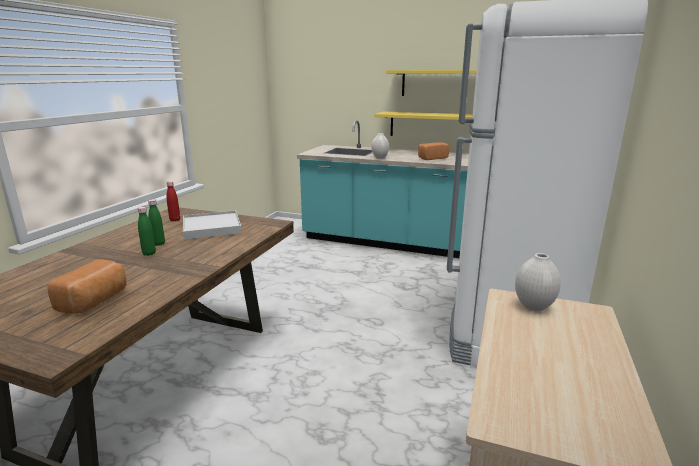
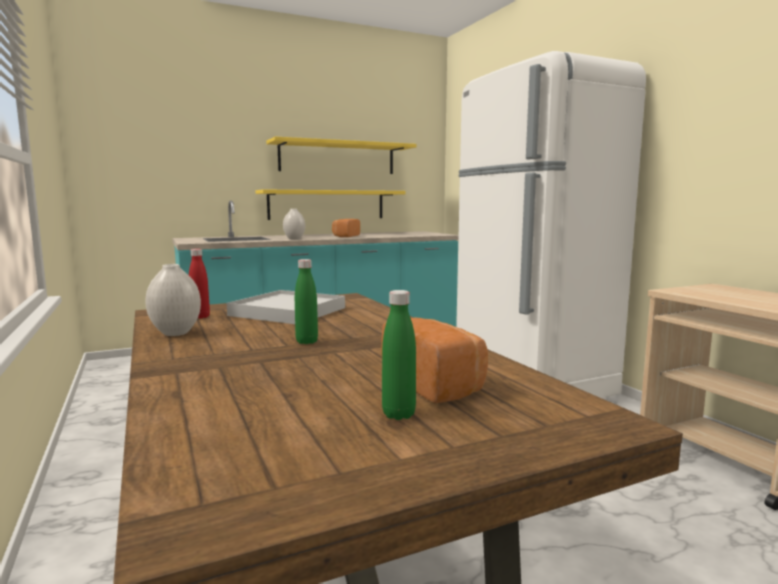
camera: 45 degrees left, 10 degrees down
green bottle [148,199,165,246] -> green bottle moved to [382,290,416,420]
white vase [515,253,561,311] -> white vase moved to [145,264,201,336]

